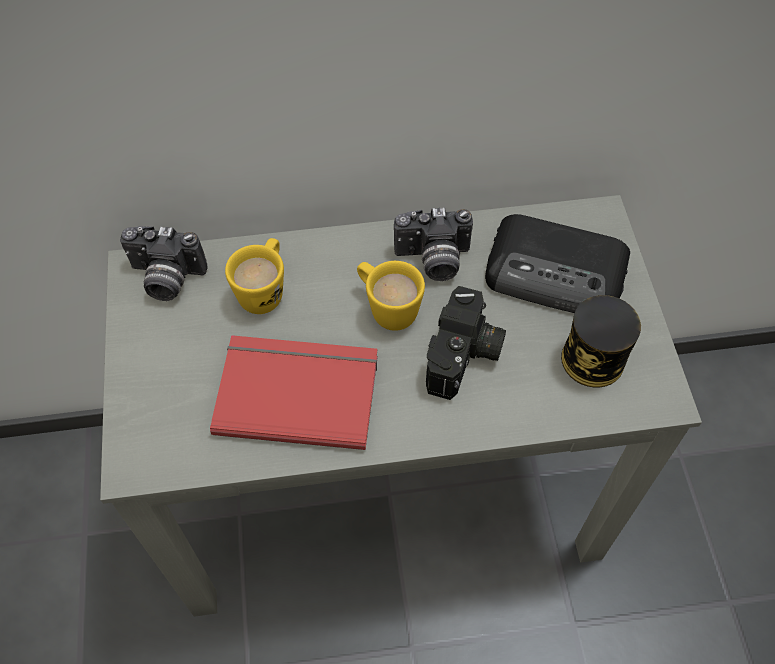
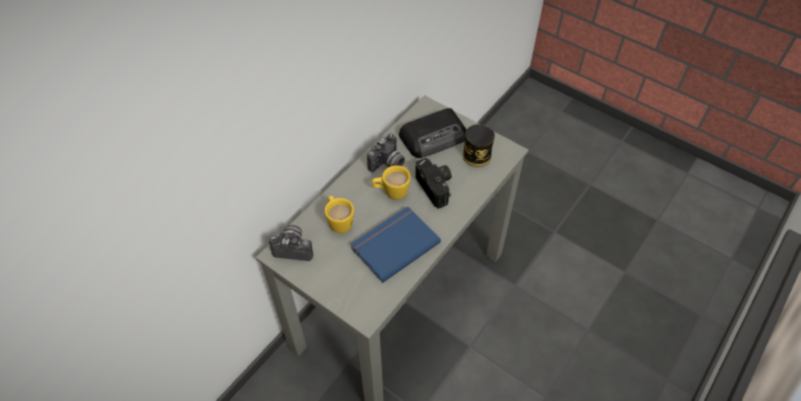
camera: 45 degrees left, 5 degrees down
camera [120,226,207,301] -> camera turned 135 degrees counterclockwise [269,225,313,261]
red book [210,335,378,450] -> blue book [351,206,441,283]

